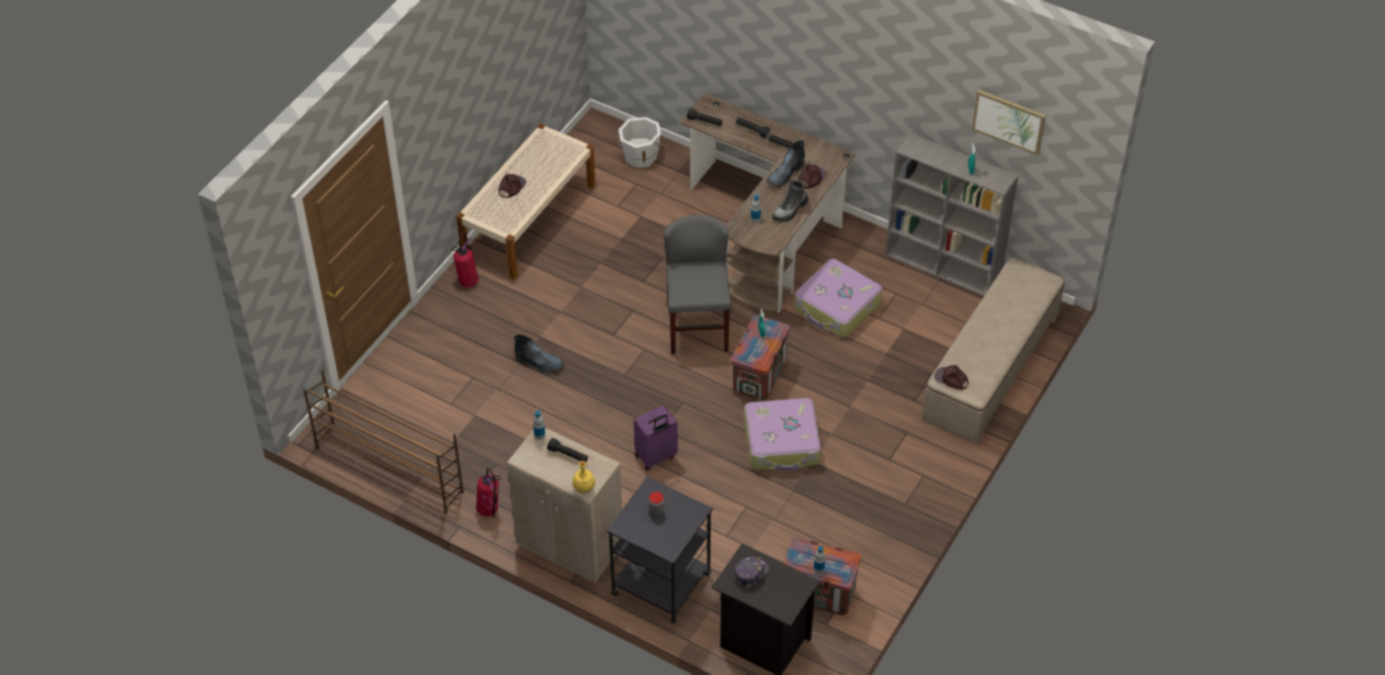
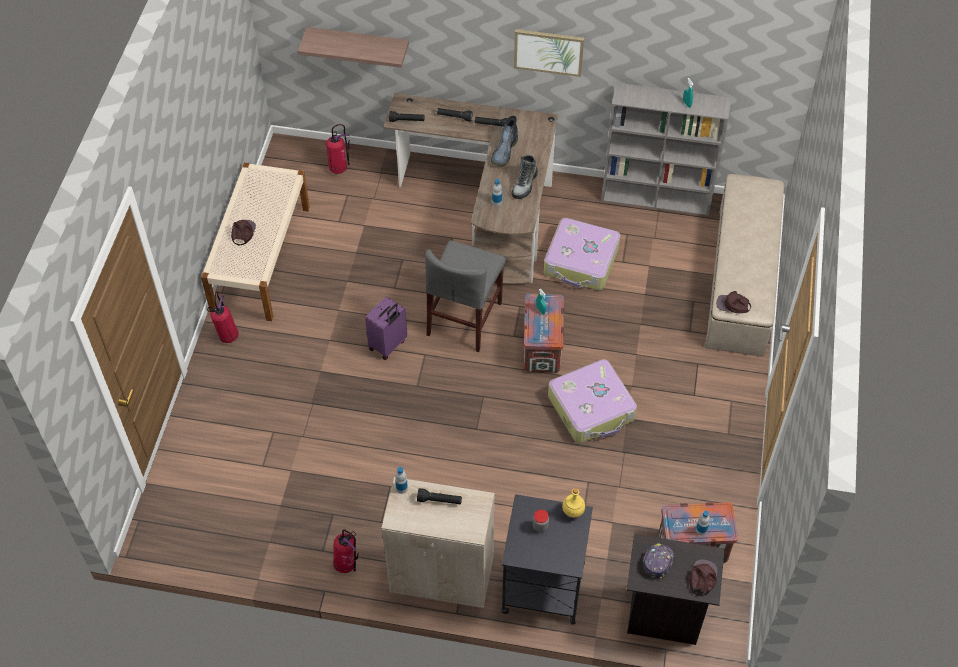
camera: 20 degrees left, 5 degrees up
brown shoe rack [303,370,464,513] -> none
boot [514,335,564,373] -> none
yellow bottle [572,461,595,494] -> yellow bottle moved to [562,488,585,518]
white bucket [617,117,661,168] -> fire extinguisher [326,124,350,174]
purple suitcase [634,405,678,471] -> purple suitcase moved to [365,296,407,360]
grey chair [664,215,731,354] -> grey chair turned 135 degrees counterclockwise [425,240,506,352]
brown cap [798,165,827,188] -> brown cap moved to [689,559,718,596]
picture [972,90,1046,155] -> picture moved to [514,29,584,77]
none -> shelf [298,27,409,68]

